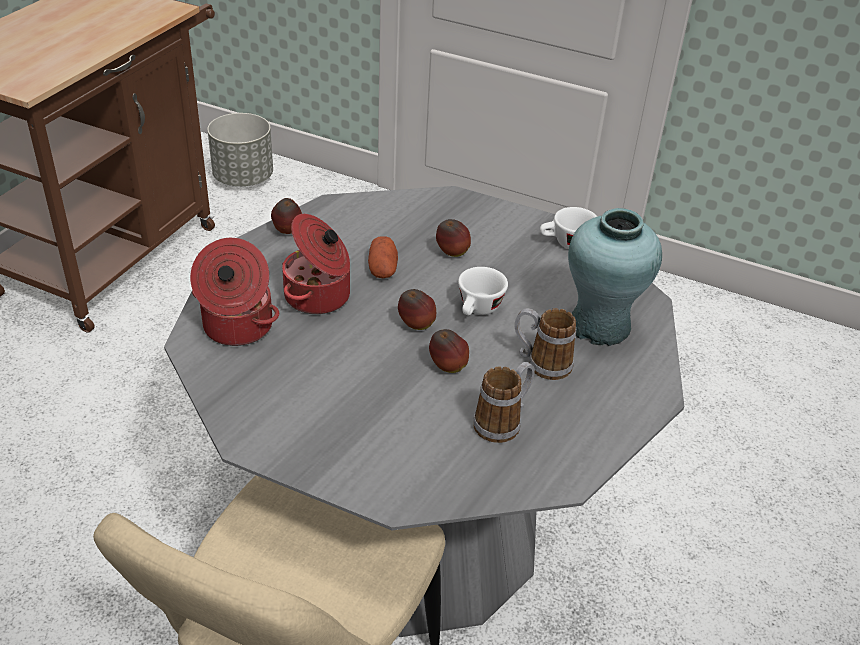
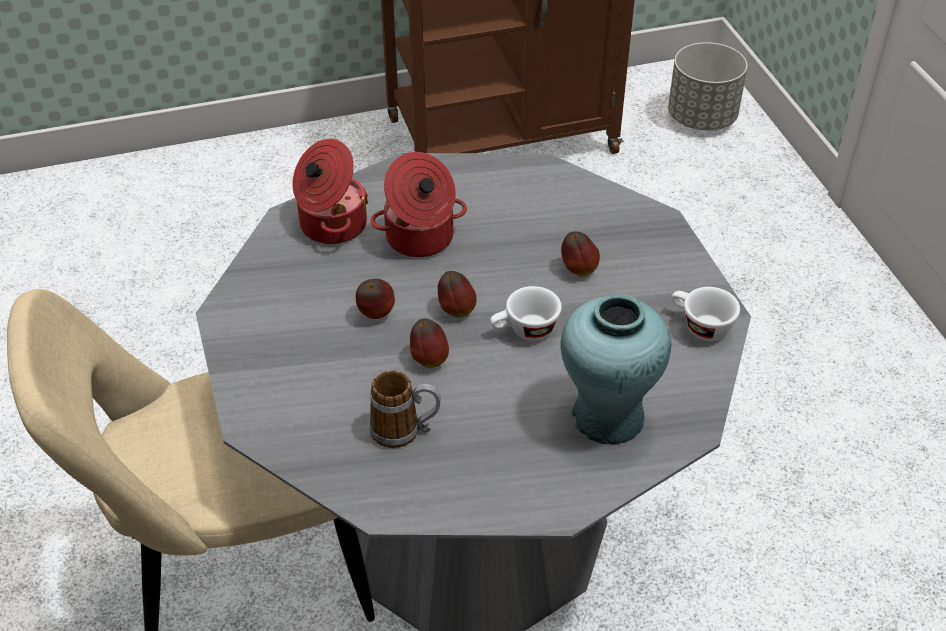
camera: 50 degrees right, 5 degrees up
apple [271,198,302,234] -> apple moved to [356,279,395,319]
potato [368,236,398,278] -> none
mug [515,308,576,380] -> none

